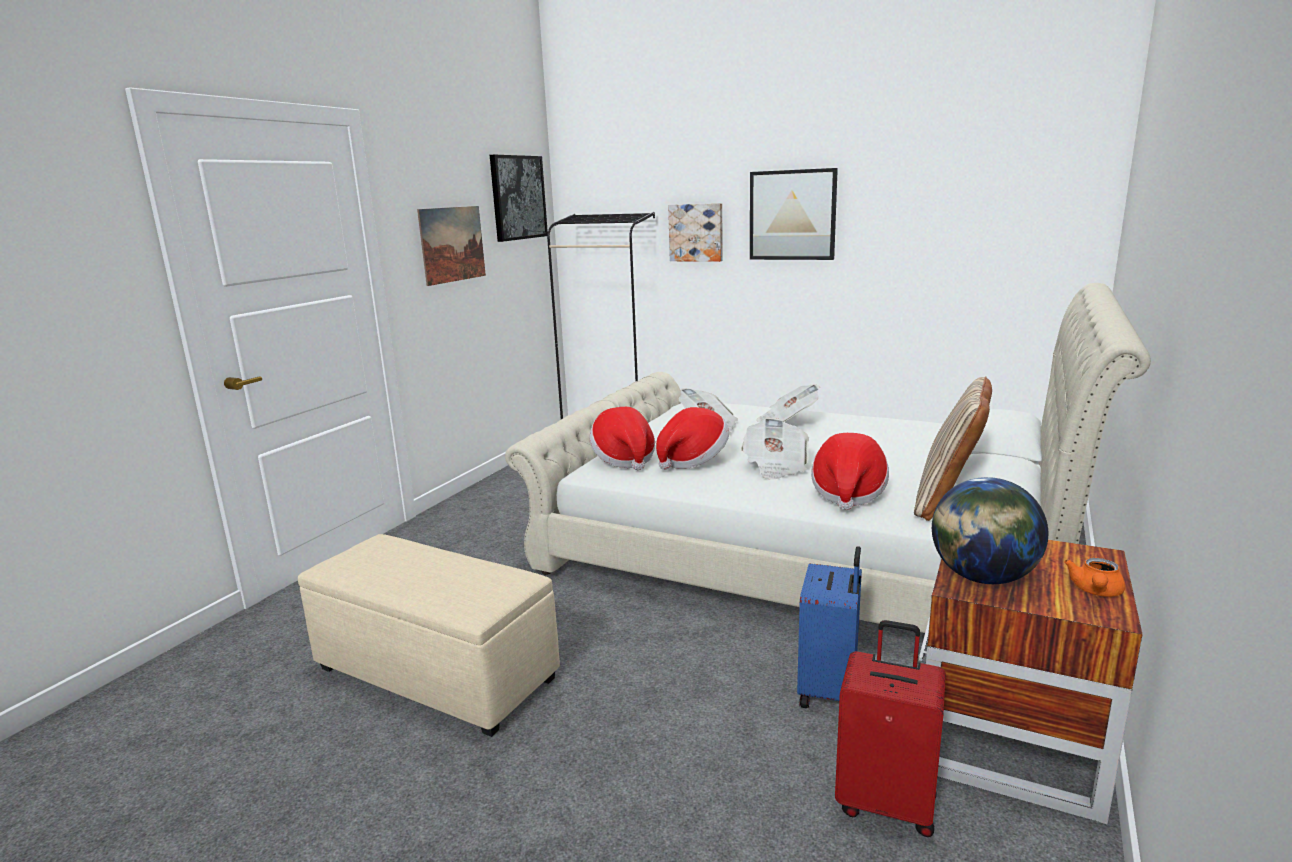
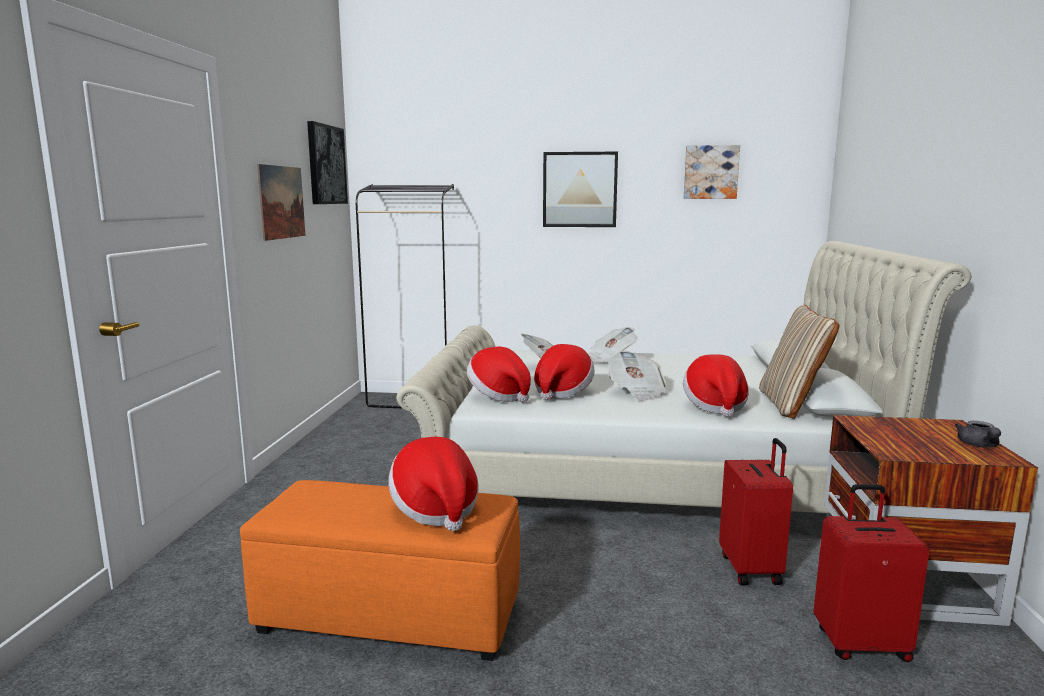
camera: 20 degrees left, 5 degrees down
beige ottoman [298,534,560,737] -> orange ottoman [240,480,520,661]
picture [668,203,723,262] -> picture moved to [684,145,740,199]
blue suitcase [797,546,862,708] -> red suitcase [719,438,793,585]
globe [932,477,1048,584] -> none
orange teapot [1064,558,1125,597] -> grey teapot [955,421,1001,448]
none -> hat [388,437,479,531]

